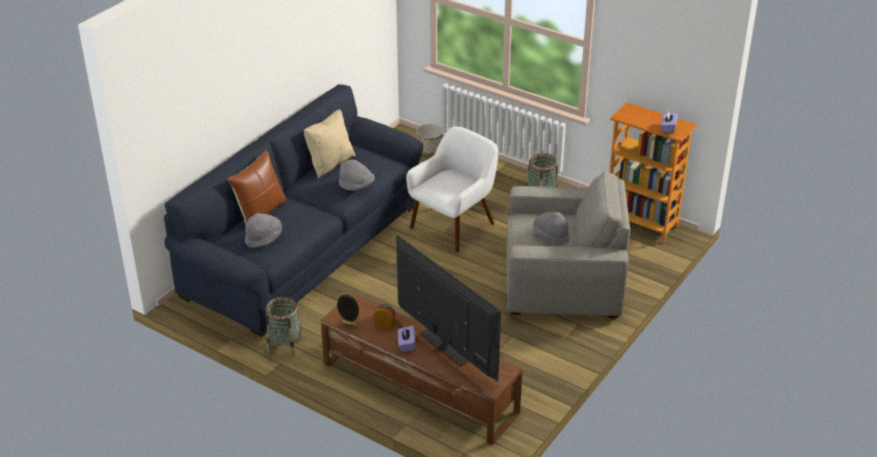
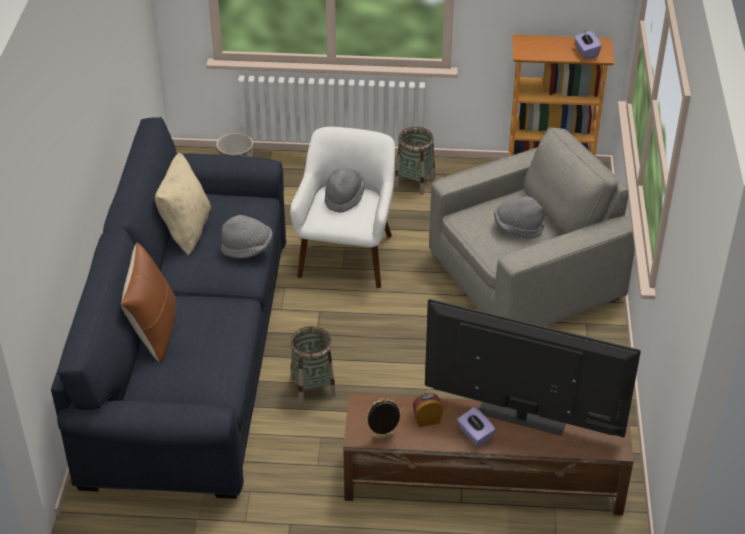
camera: 30 degrees left, 5 degrees up
grey hat [245,213,282,248] -> grey hat moved to [325,168,365,213]
basket [266,297,303,357] -> basket moved to [290,326,336,404]

